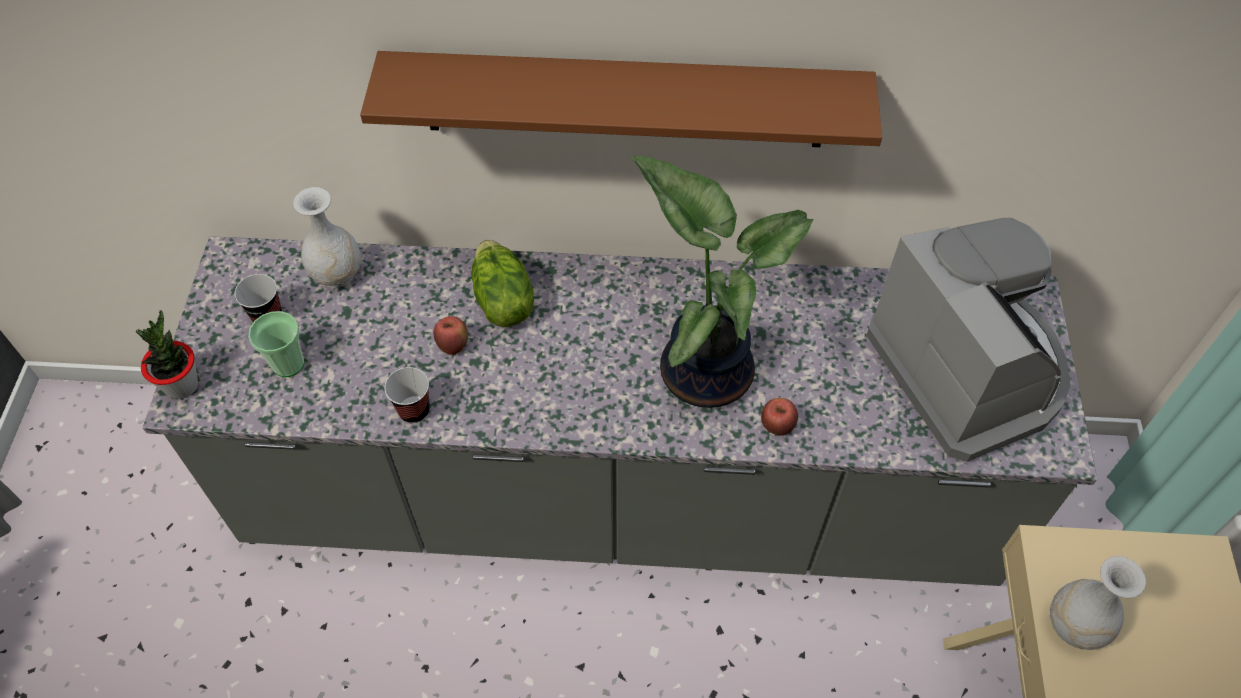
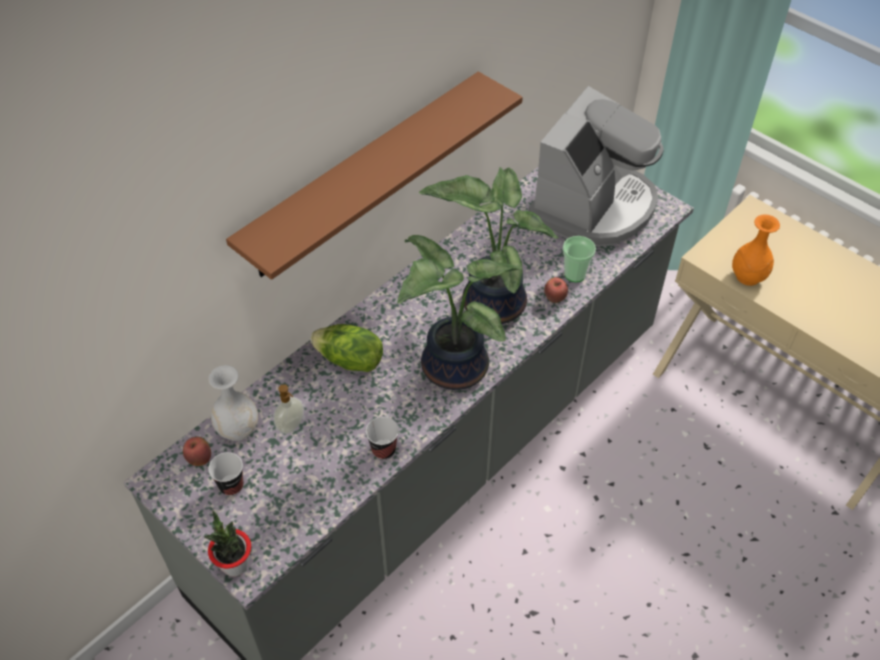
camera: 50 degrees left, 5 degrees down
cup [248,311,305,377] -> cup moved to [563,236,596,282]
apple [433,316,468,355] -> apple moved to [183,437,211,466]
coffee machine [866,218,1071,462] -> coffee machine turned 105 degrees clockwise [529,86,664,247]
white vase [1050,556,1146,650] -> orange vase [732,214,780,286]
none -> soap dispenser [273,384,304,434]
none -> potted plant [397,235,522,390]

